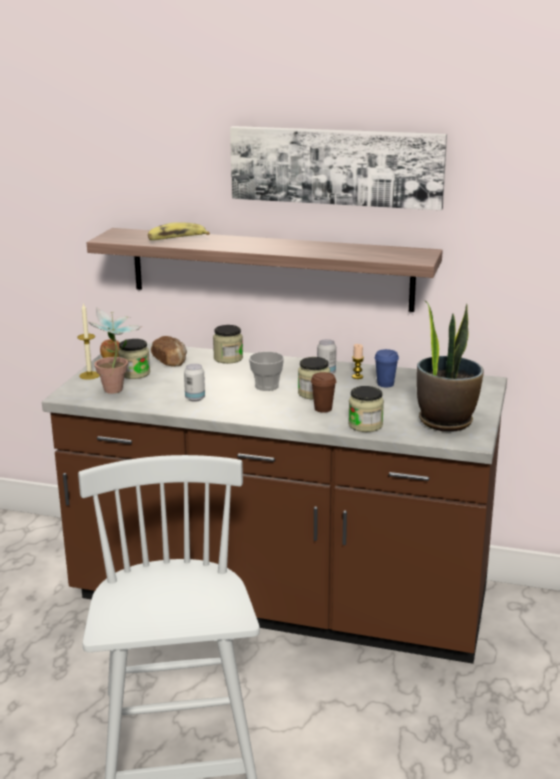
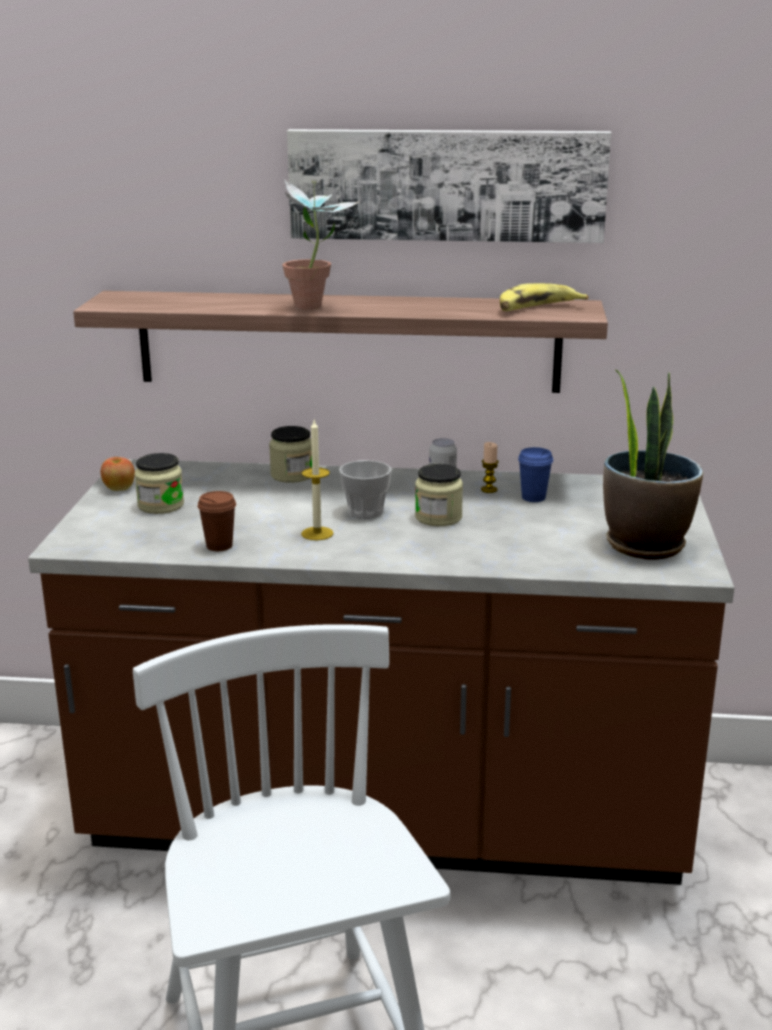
camera: 10 degrees left, 0 degrees up
candle [77,303,100,380] -> candle moved to [301,420,334,540]
potted plant [89,307,142,394] -> potted plant moved to [282,179,359,310]
banana [148,222,210,240] -> banana moved to [500,283,588,311]
bread [151,336,187,367] -> none
can [184,364,205,402] -> none
brown cup [311,372,336,413] -> brown cup moved to [197,491,236,551]
jar [348,386,384,432] -> none

